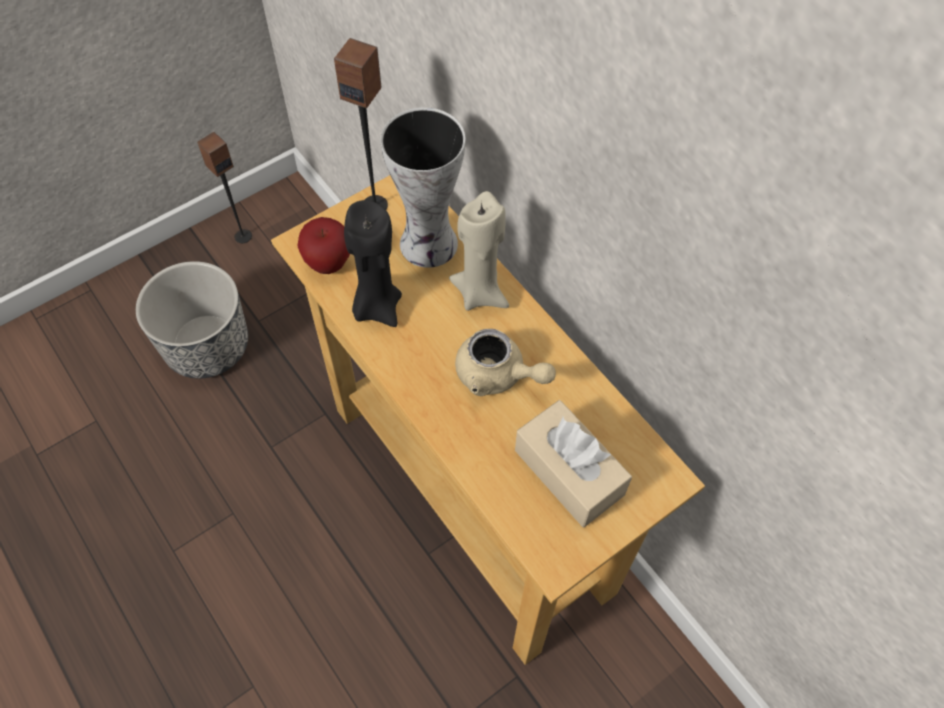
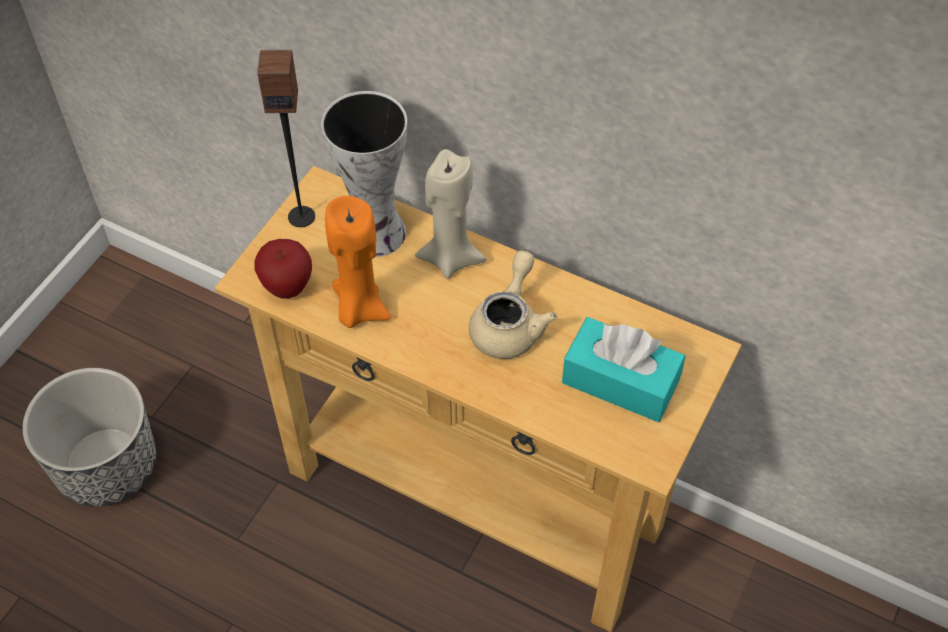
camera: 25 degrees left, 5 degrees down
speaker [197,132,252,243] -> none
black candle [344,200,402,327] -> orange candle [325,196,391,328]
beige teapot [455,329,556,396] -> beige teapot turned 75 degrees counterclockwise [469,251,557,359]
beige tissue box [515,400,632,527] -> turquoise tissue box [562,317,686,422]

